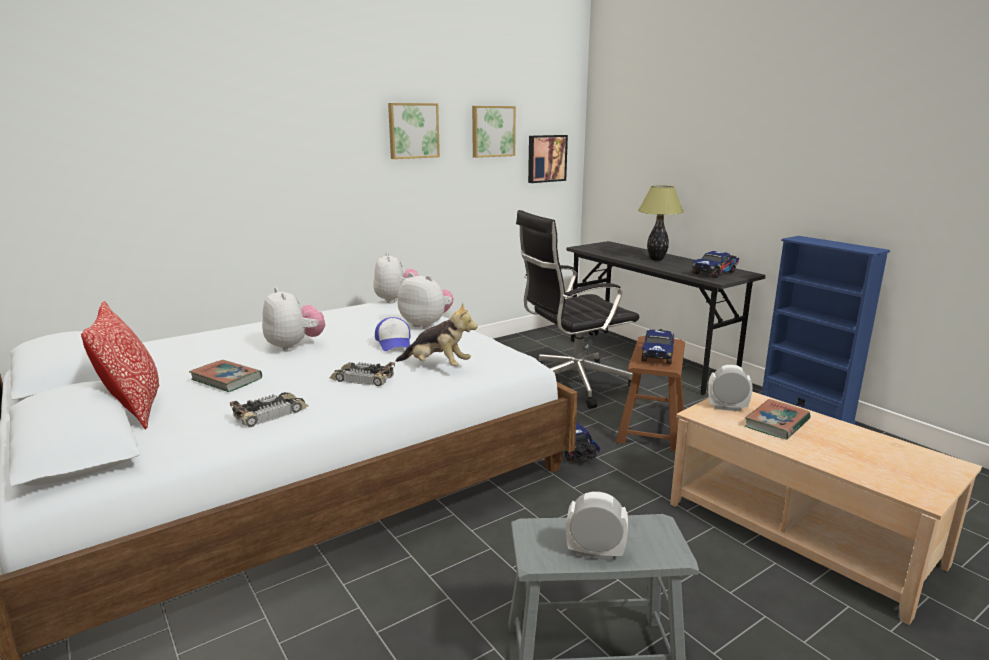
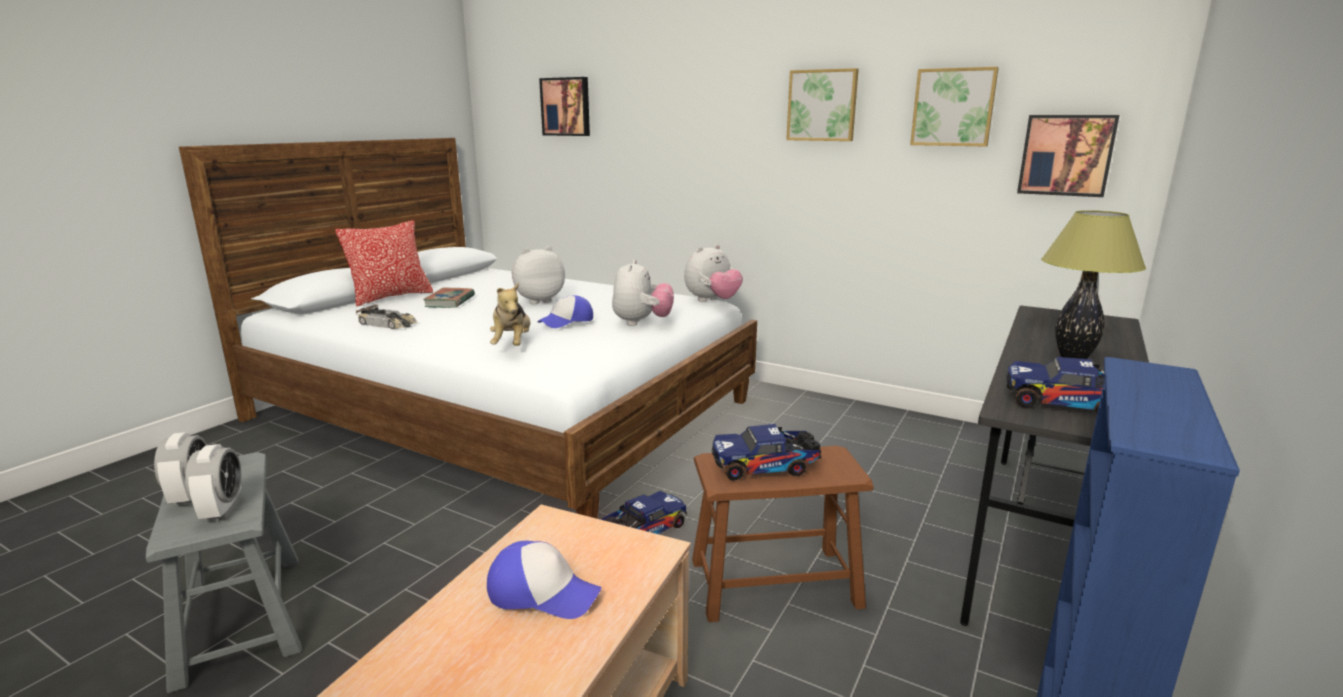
camera: 65 degrees right, 0 degrees up
plush toy [262,287,325,352] -> plush toy turned 150 degrees counterclockwise [511,246,565,304]
toy car [329,362,395,386] -> none
black office chair [516,210,639,409] -> none
alarm clock [708,365,753,411] -> alarm clock moved to [185,444,241,521]
book [745,399,811,439] -> cap [487,541,602,619]
none -> picture [539,77,590,136]

